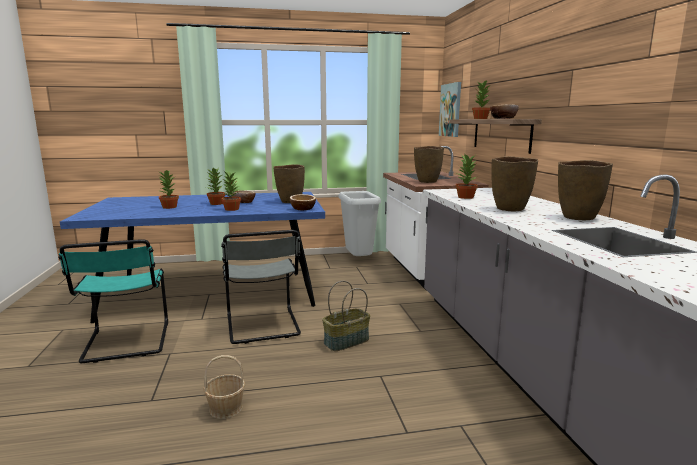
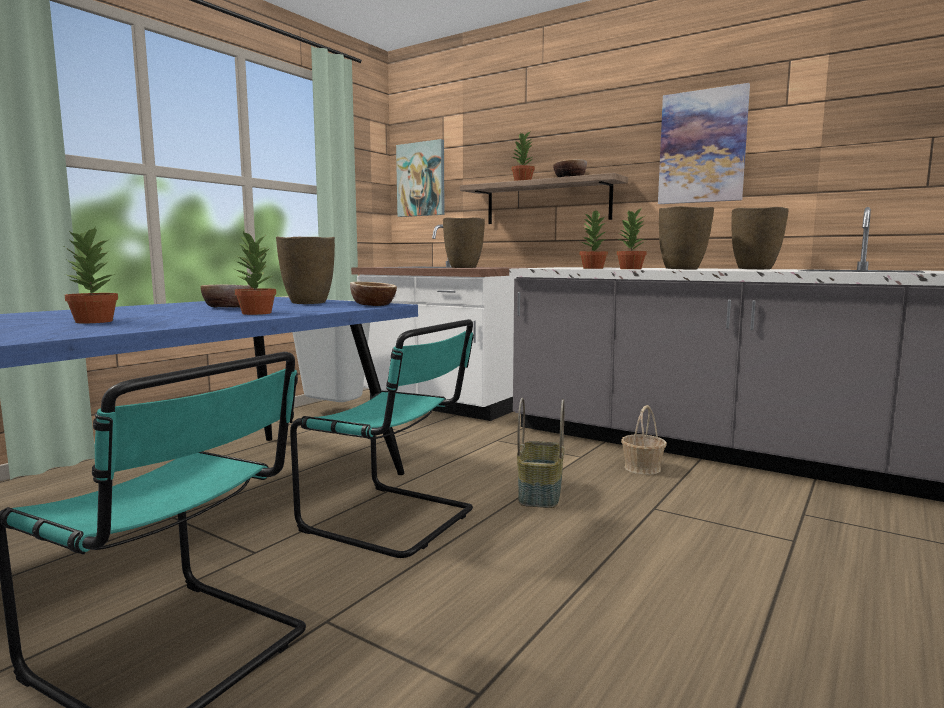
camera: 45 degrees left, 5 degrees down
basket [203,355,245,419] -> basket moved to [621,405,667,475]
potted plant [206,168,225,205] -> potted plant moved to [617,208,647,269]
grey chair [221,230,301,344] -> turquoise chair [290,319,474,558]
none -> picture [658,83,750,204]

